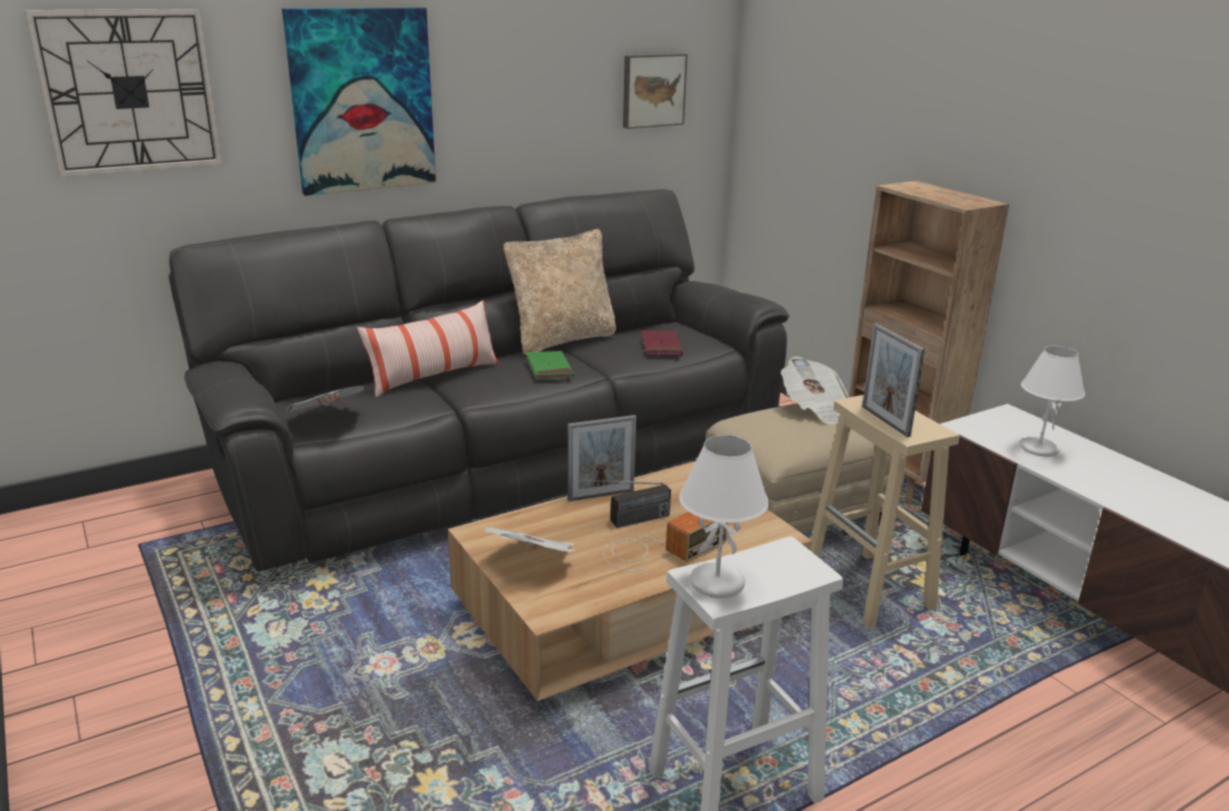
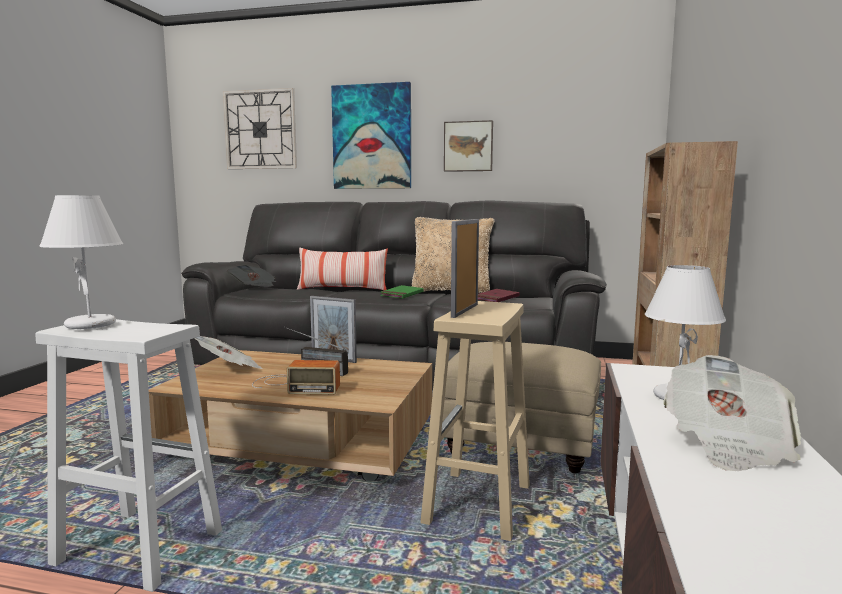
camera: 45 degrees right, 15 degrees down
picture [623,53,687,129] -> picture moved to [444,120,493,172]
newspaper [781,357,849,425] -> newspaper moved to [663,355,801,471]

